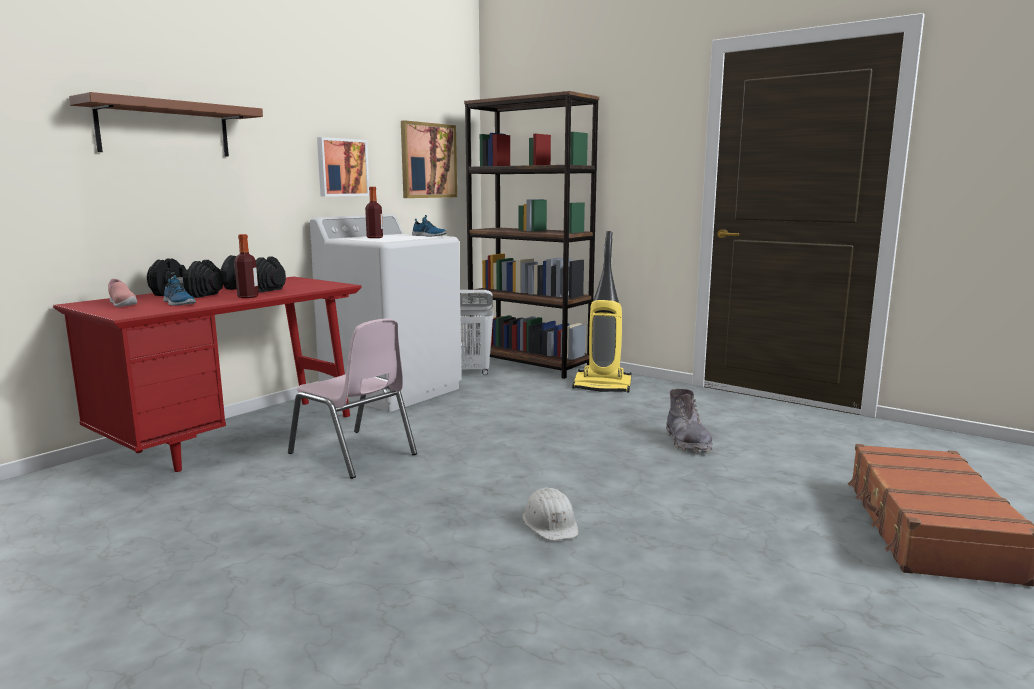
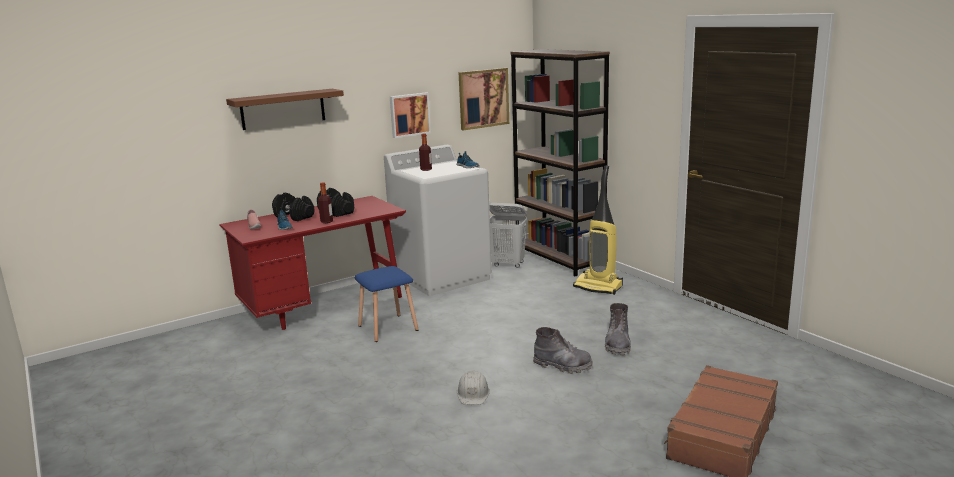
camera: 20 degrees right, 5 degrees up
pink chair [288,318,417,479] -> blue stool [355,266,419,342]
none -> grey boot [533,327,593,374]

